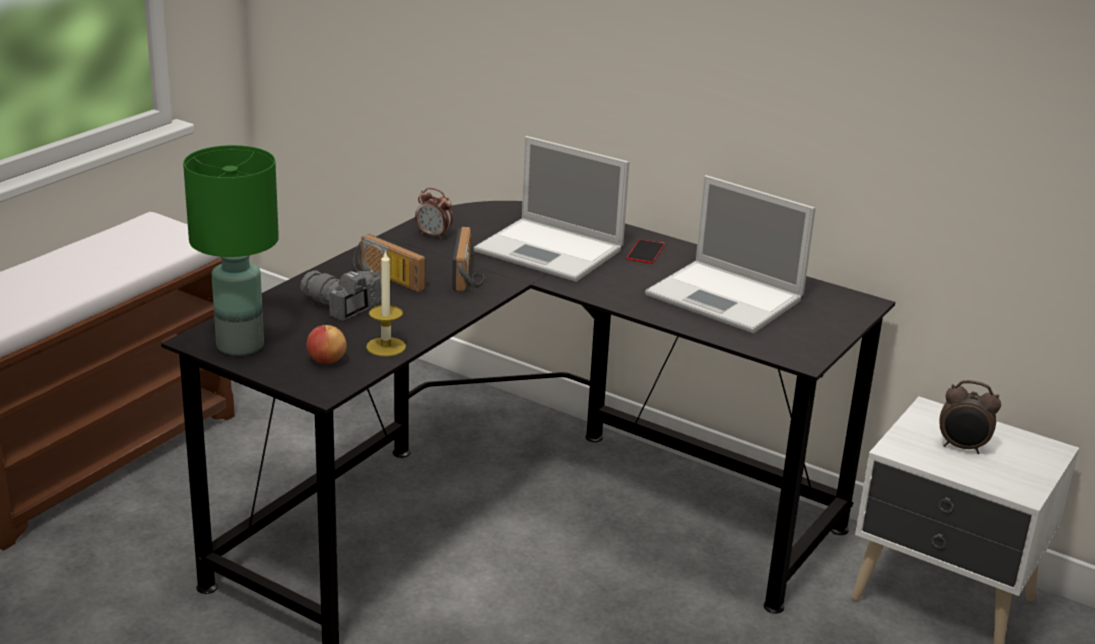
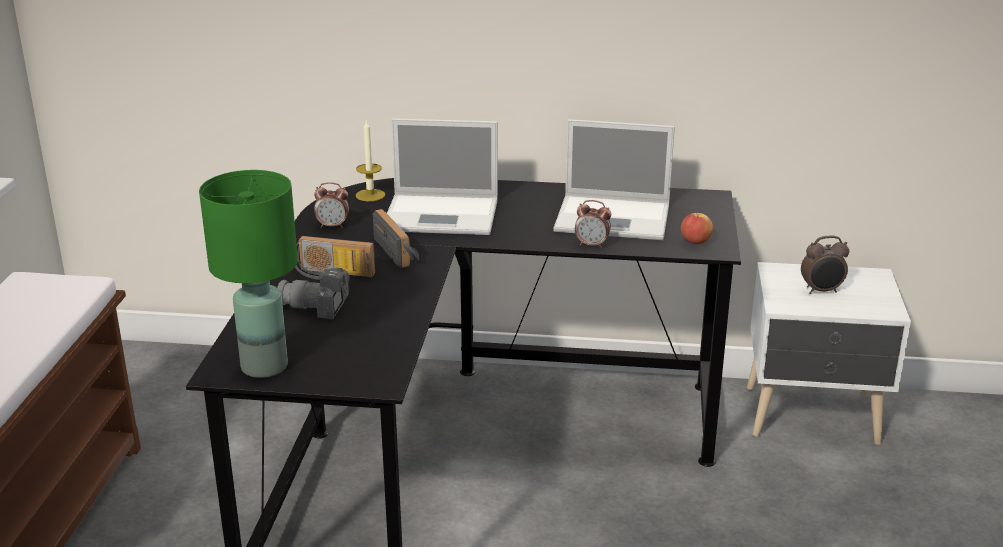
camera: 25 degrees left, 0 degrees up
apple [307,325,347,364] -> apple moved to [681,213,713,244]
candle [366,250,406,357] -> candle moved to [356,120,385,201]
phone [626,239,665,264] -> none
none -> alarm clock [575,200,611,248]

